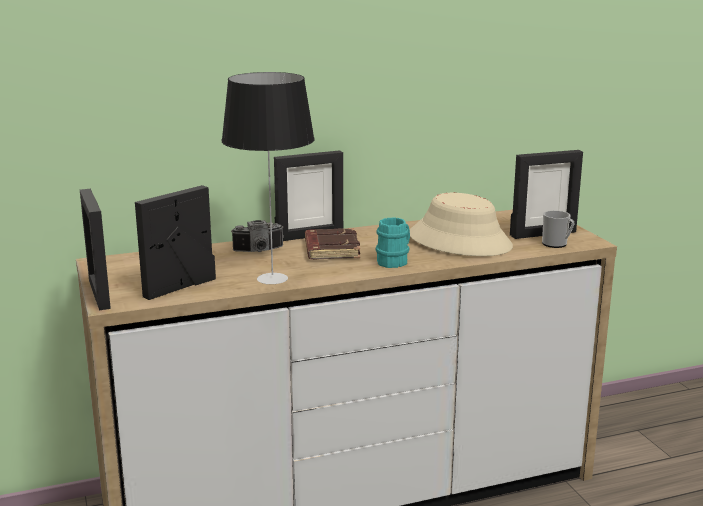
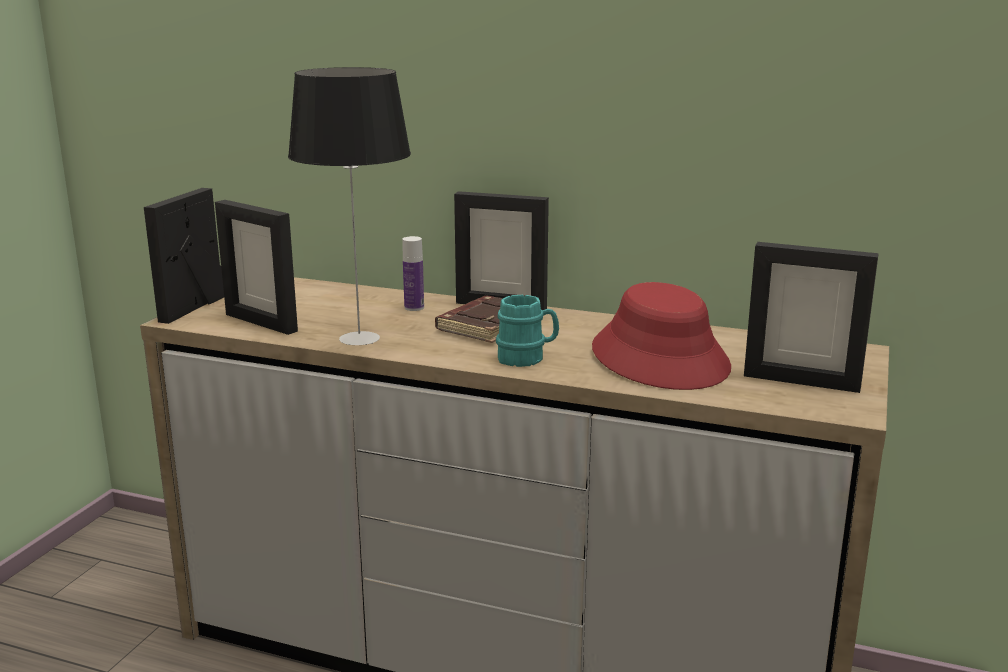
camera: 40 degrees right, 0 degrees up
picture frame [135,185,216,300] -> picture frame turned 135 degrees counterclockwise [215,200,298,335]
camera [231,220,283,252] -> bottle [403,236,424,311]
beige hat [409,193,513,256] -> red hat [592,282,731,390]
mug [542,210,575,248] -> none

